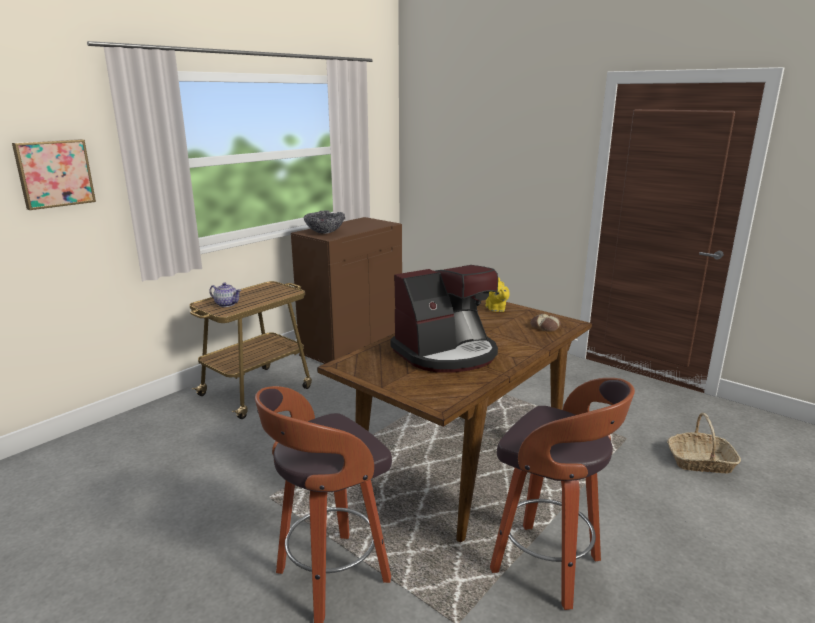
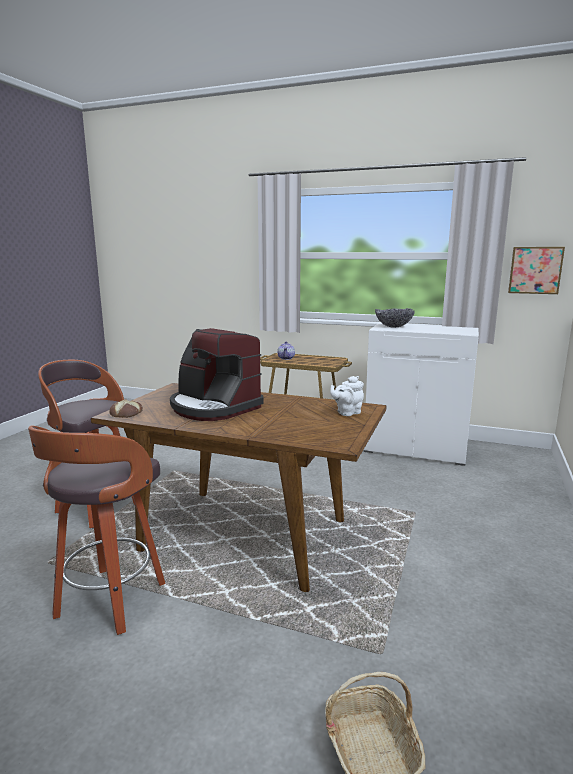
camera: 70 degrees right, 5 degrees down
picture [12,139,96,210] -> picture moved to [508,247,565,294]
brown cabinet [291,217,402,364] -> white cabinet [364,323,479,466]
yellow teapot [486,277,510,312] -> white teapot [330,376,364,416]
bread [530,313,561,332] -> bread moved to [109,399,143,418]

